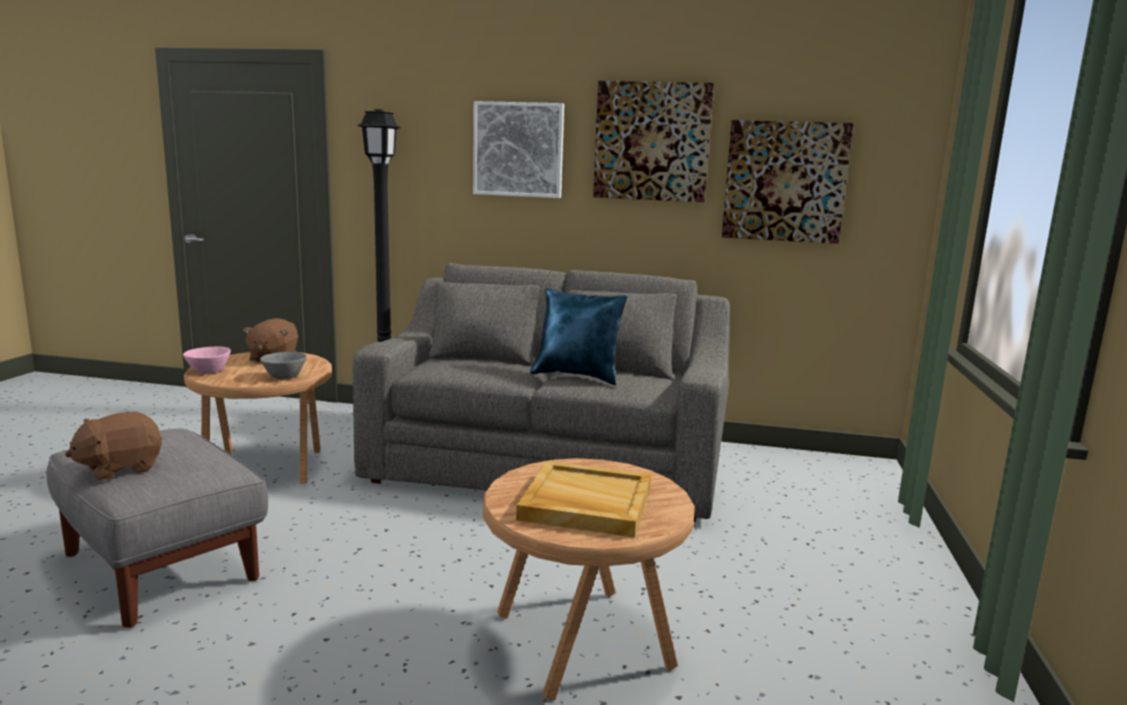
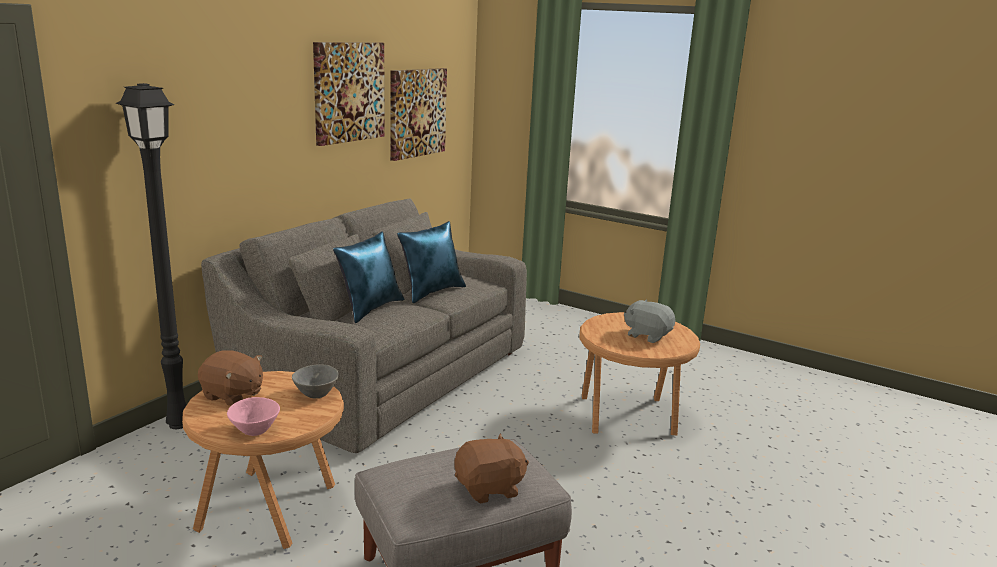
camera: 70 degrees left, 5 degrees up
brown plush toy [65,412,162,481] -> brown plush toy turned 90 degrees counterclockwise [454,434,529,504]
picture [473,101,564,198] -> none
beige tray [516,461,651,537] -> grey plush toy [624,299,675,343]
none -> blue pillow [333,231,405,323]

